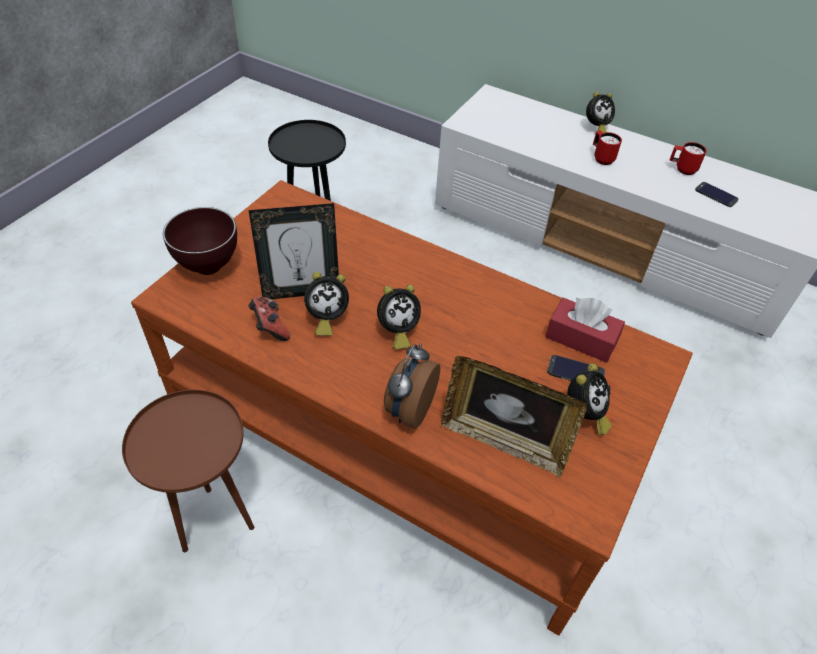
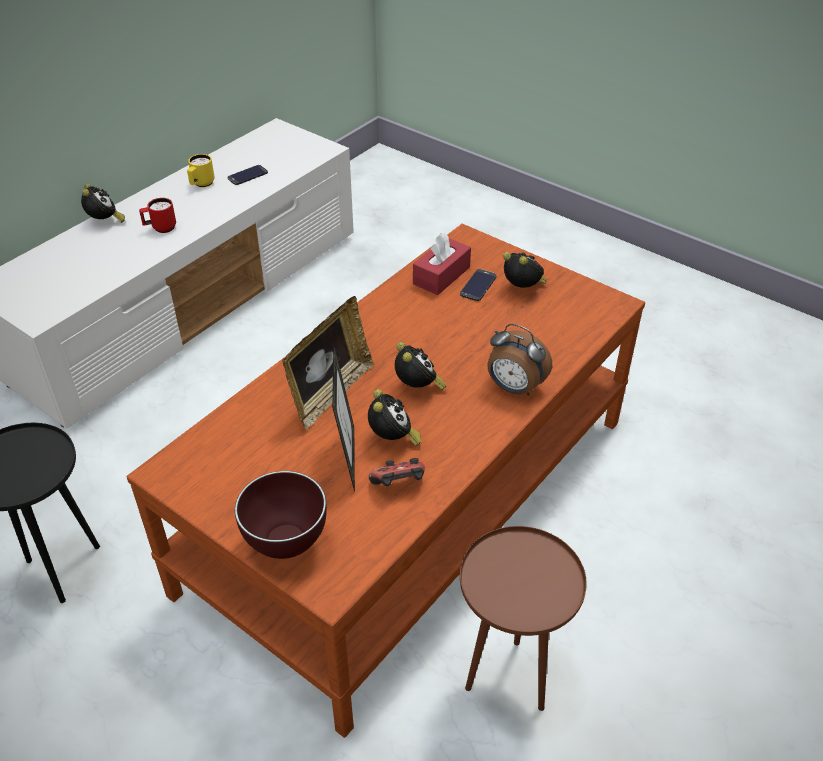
camera: 80 degrees left, 5 degrees down
picture frame [441,356,587,477] -> picture frame moved to [282,296,375,430]
red mug [670,142,707,175] -> yellow mug [187,154,215,187]

